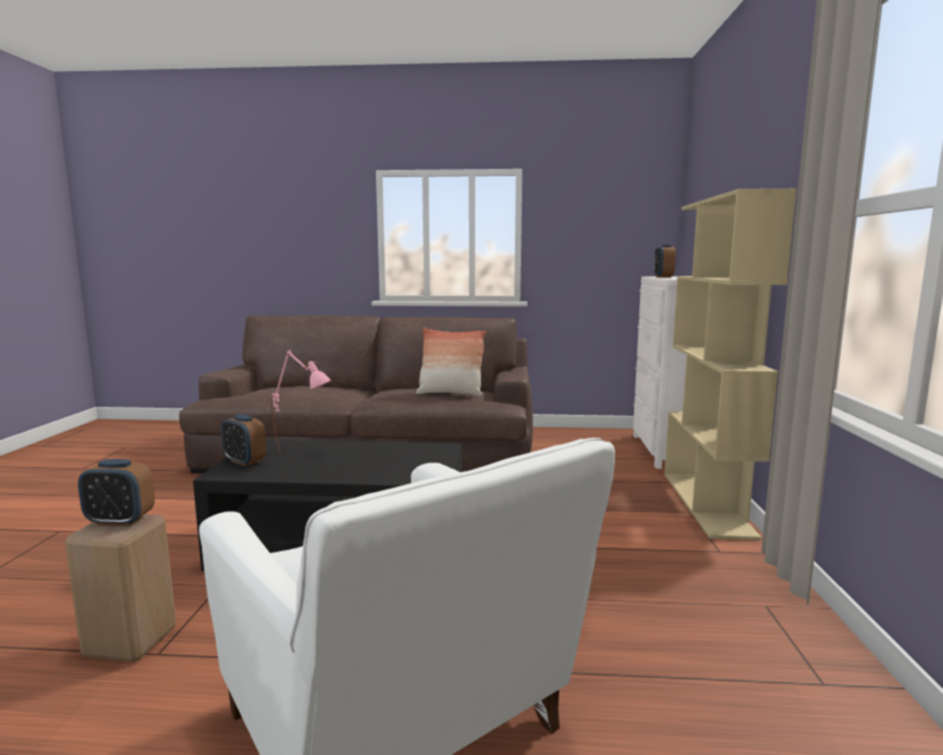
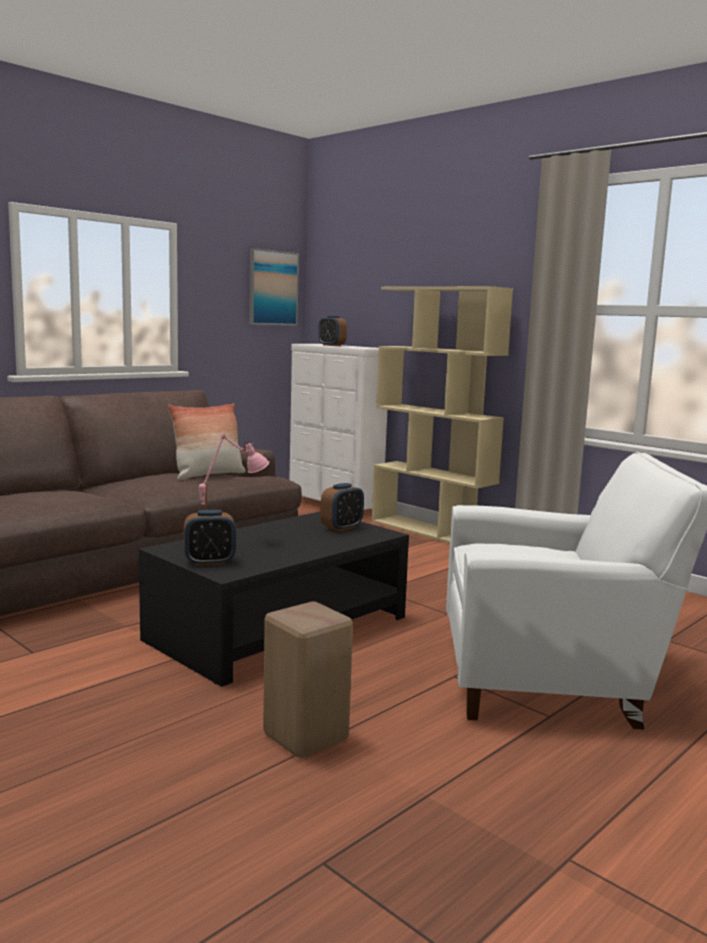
camera: 50 degrees left, 0 degrees up
alarm clock [78,459,155,526] -> alarm clock moved to [320,483,364,532]
none -> picture [249,248,299,326]

